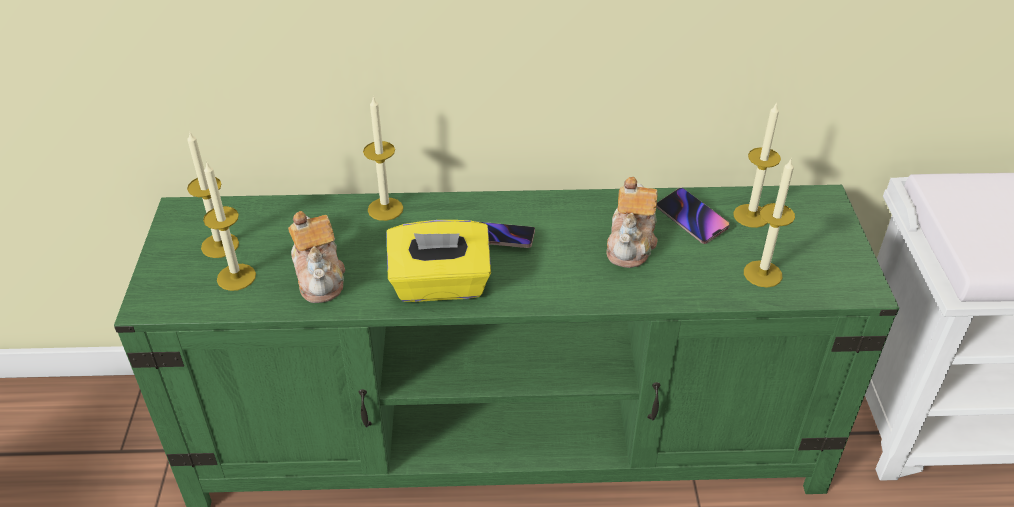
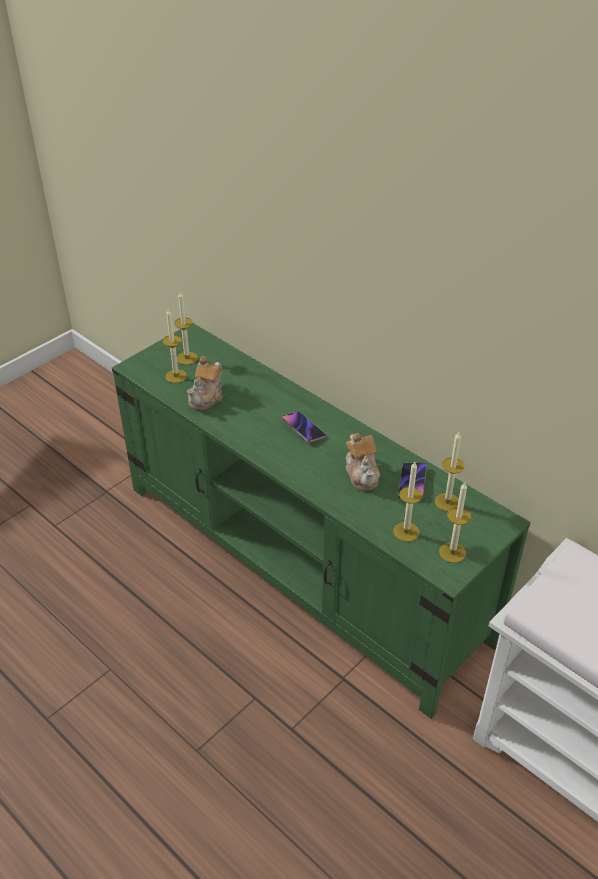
camera: 45 degrees right, 0 degrees up
candle [363,97,403,221] -> candle moved to [439,482,471,563]
yellow tissue box [387,220,491,302] -> none
teapot [606,177,658,268] -> teapot turned 75 degrees counterclockwise [346,433,380,491]

